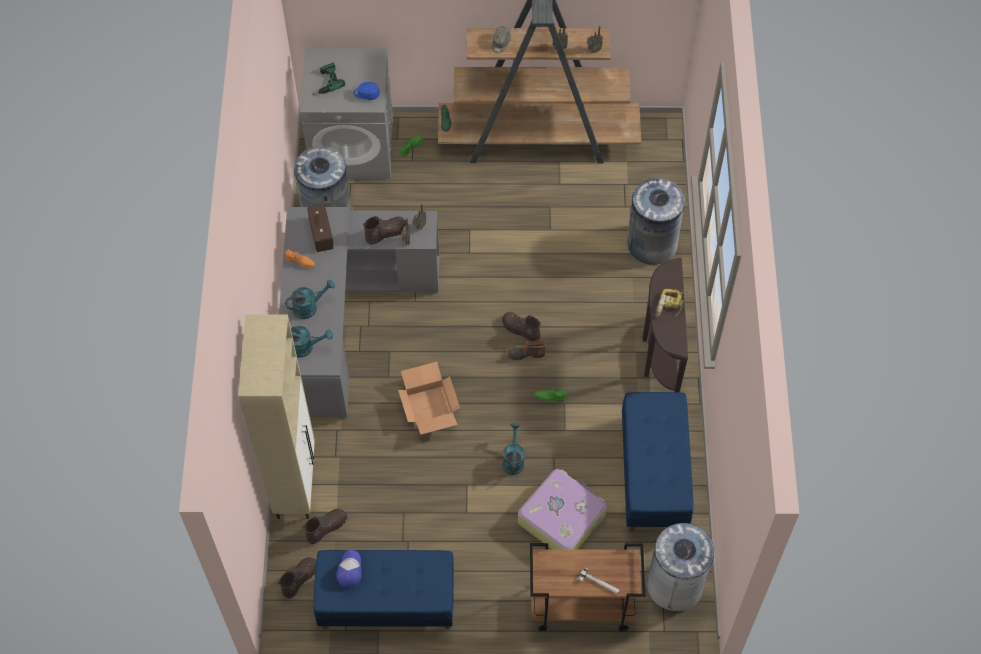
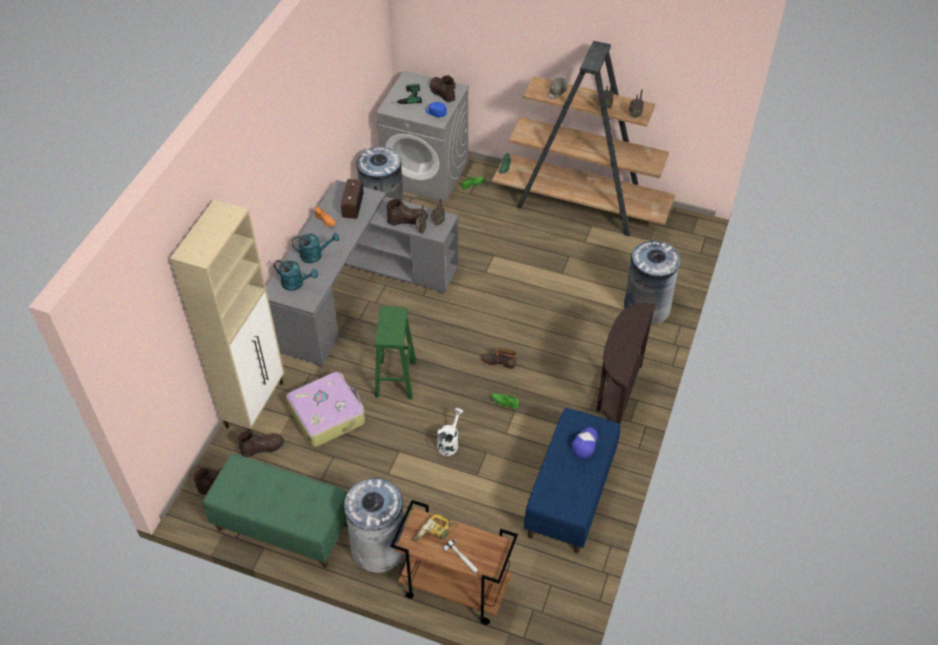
camera: 20 degrees right, 10 degrees down
blue bench [314,550,454,630] -> green bench [203,454,347,568]
cap [336,550,362,587] -> cap moved to [571,427,597,458]
cardboard box [398,362,460,435] -> green stool [375,306,416,399]
brown boot [502,312,541,341] -> brown boot moved to [430,75,456,102]
turquoise watering can [502,423,525,475] -> white watering can [437,408,463,456]
suitcase [518,469,607,550] -> suitcase moved to [286,372,365,447]
grey trash can [647,523,716,611] -> grey trash can moved to [344,478,405,573]
power drill [655,289,689,318] -> power drill moved to [413,514,459,547]

